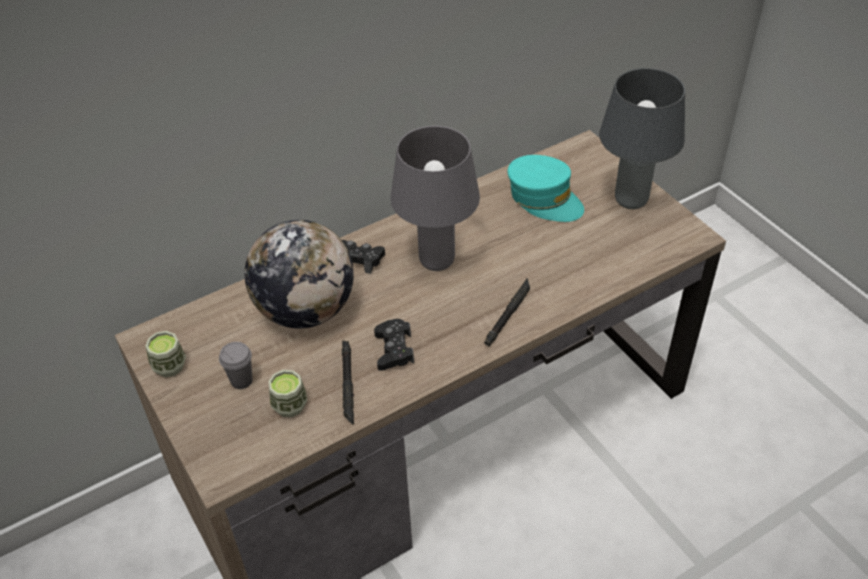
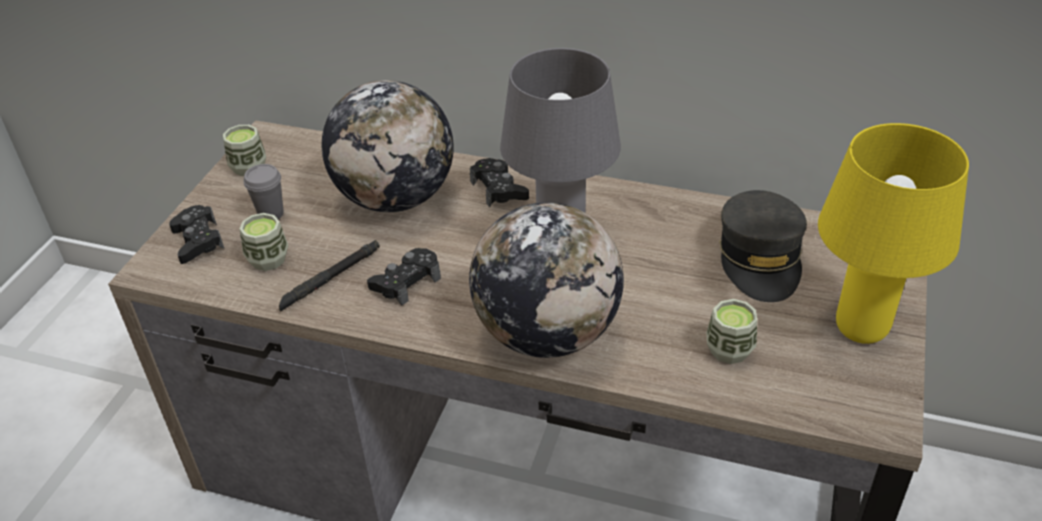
camera: 50 degrees right, 5 degrees down
black flashlight [484,278,530,347] -> globe [469,202,624,358]
turquoise cap [508,155,584,222] -> grey cap [719,190,807,302]
grey table lamp [599,68,685,209] -> yellow table lamp [818,123,969,344]
none -> black game controller [169,205,224,264]
none -> cup [706,299,757,364]

